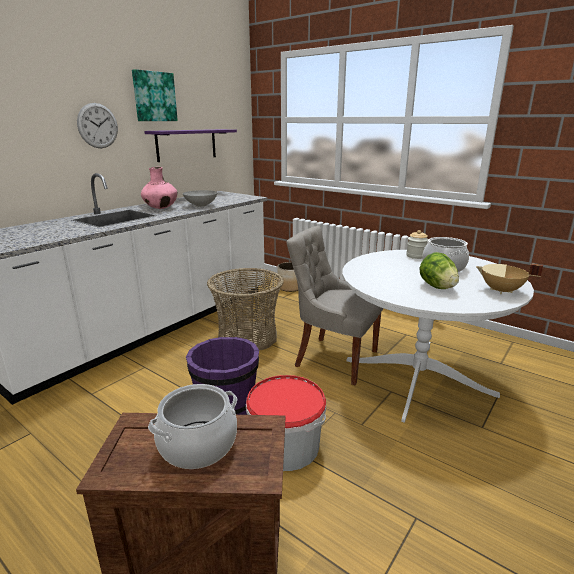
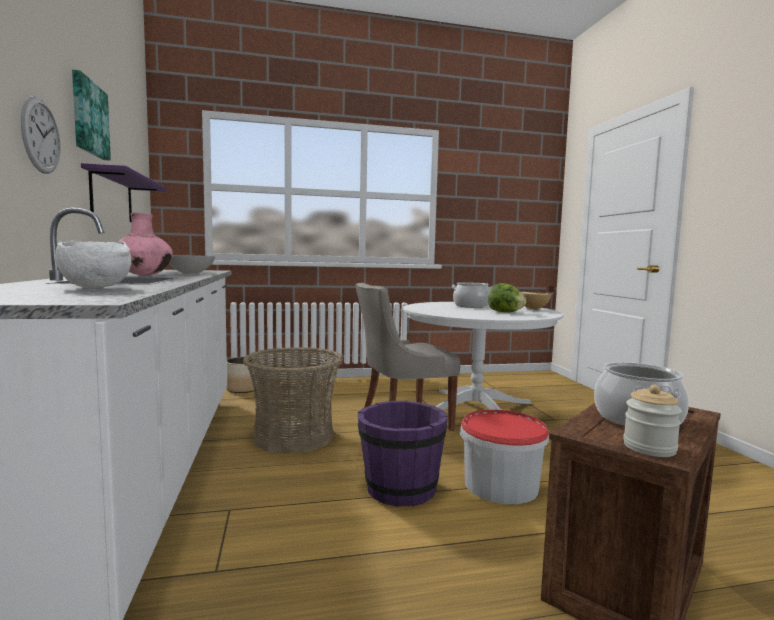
camera: 50 degrees left, 15 degrees down
jar [406,230,428,259] -> jar moved to [623,385,682,457]
none -> white bowl [55,241,131,288]

